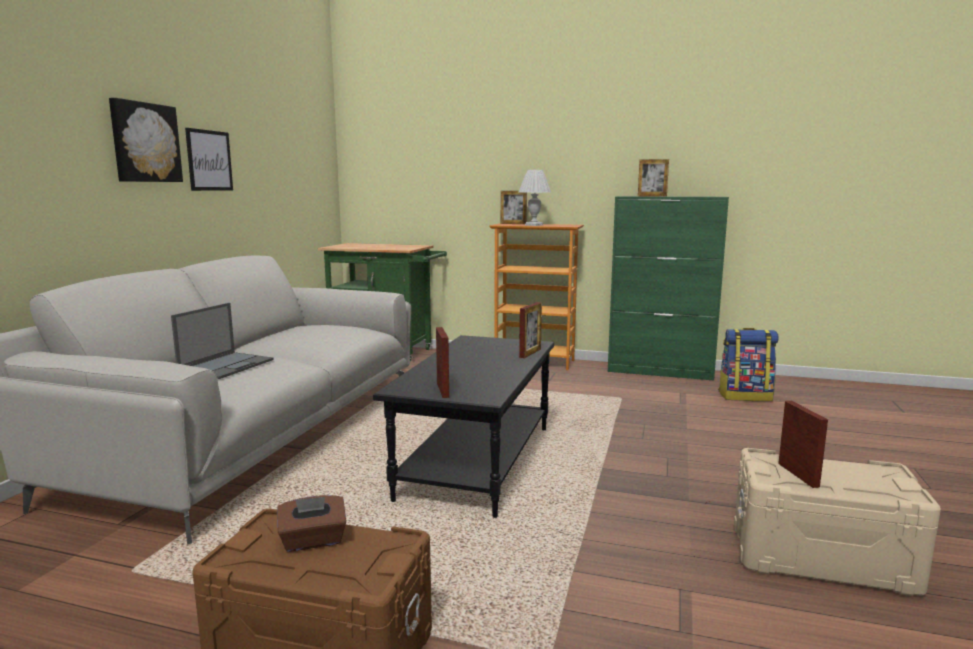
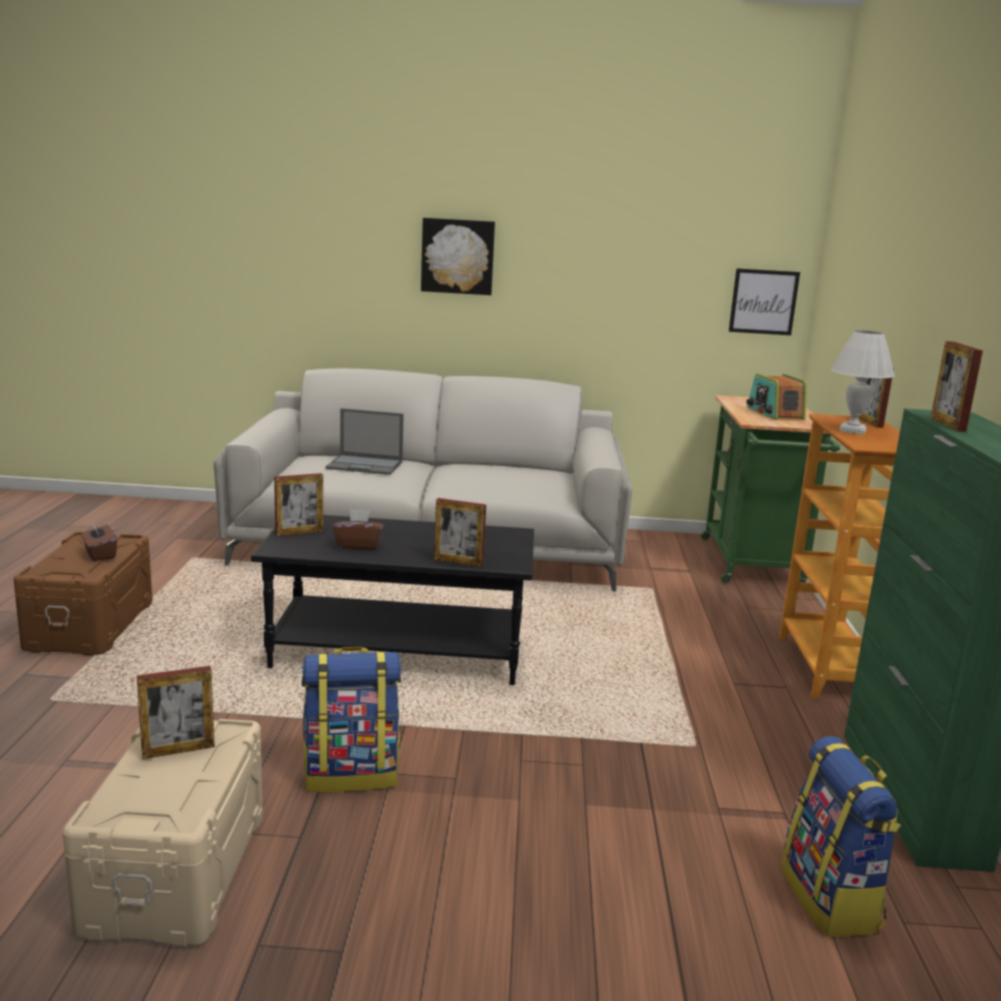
camera: 75 degrees right, 5 degrees up
picture [185,128,233,191] -> picture moved to [729,268,800,335]
none -> backpack [302,647,401,792]
none -> brown tissue box [333,509,383,550]
none -> radio [746,373,807,420]

